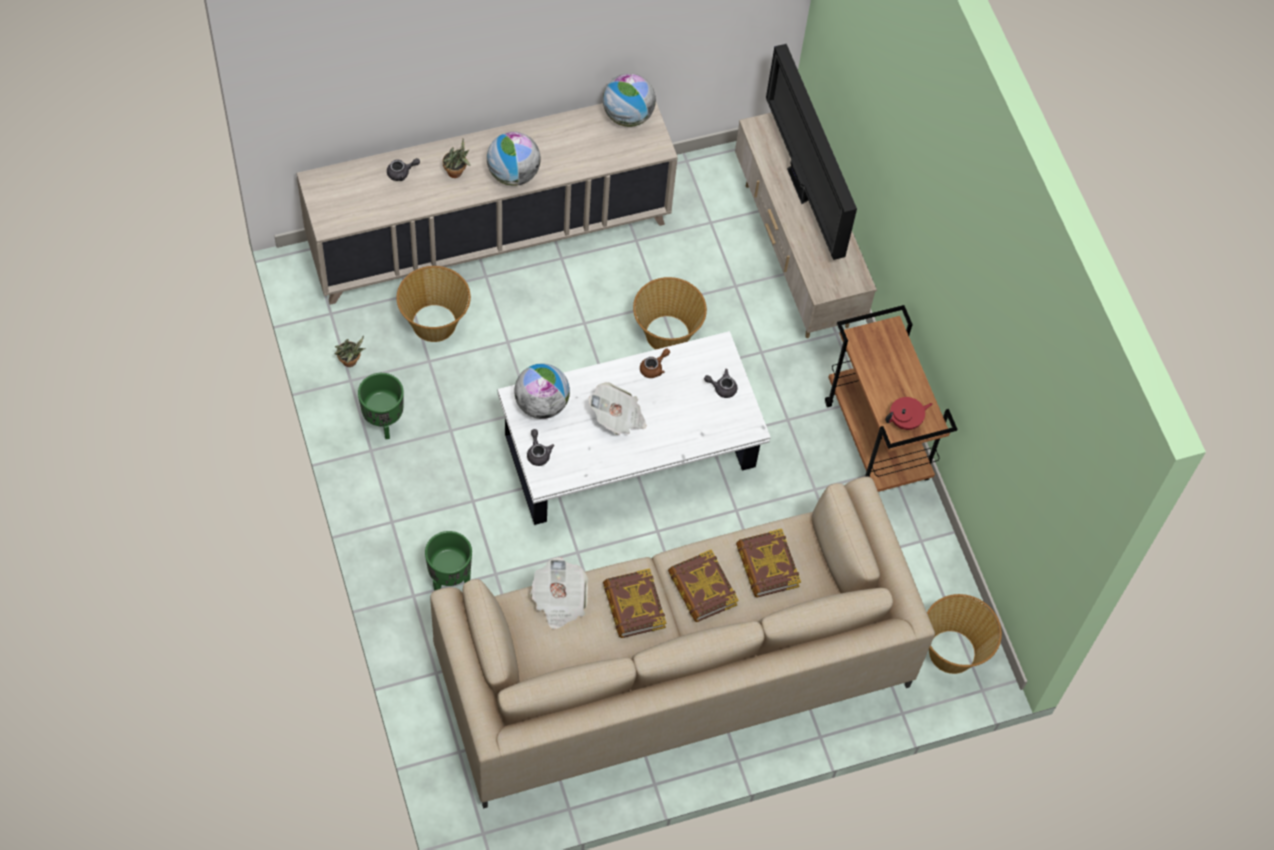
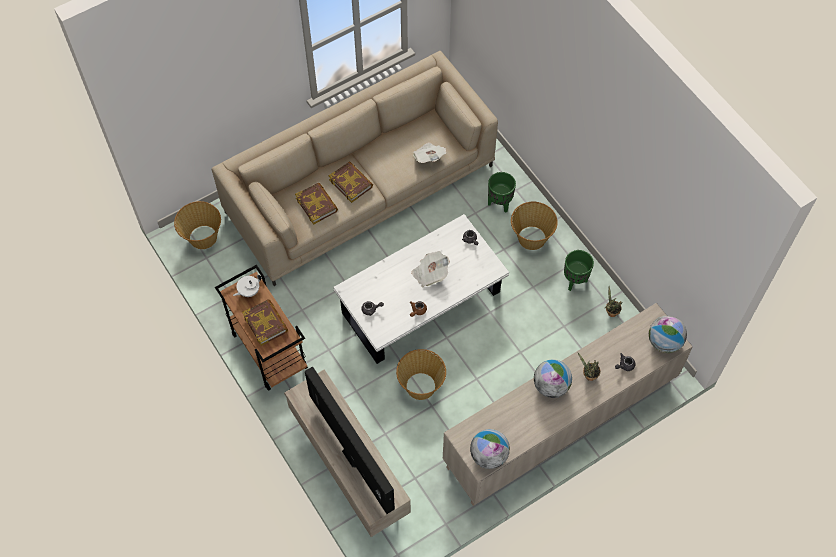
camera: 170 degrees right, 0 degrees up
basket [397,266,471,342] -> basket moved to [511,202,558,250]
globe [514,363,570,419] -> globe moved to [649,316,687,353]
book [603,568,666,638] -> book moved to [242,300,288,346]
red teapot [885,397,932,430] -> white teapot [233,275,261,297]

